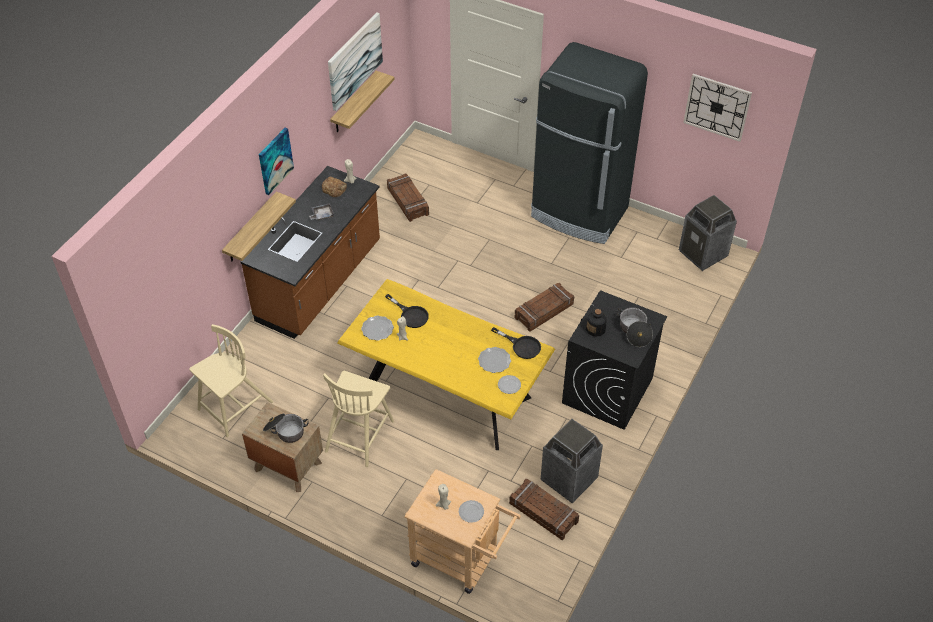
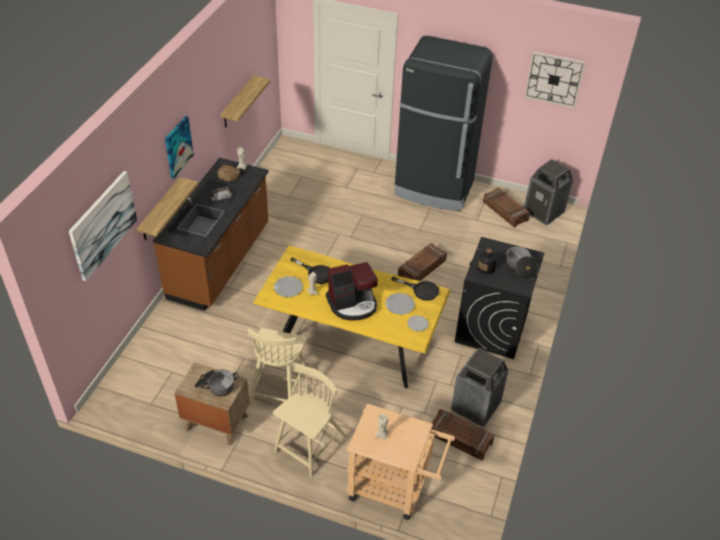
camera: 10 degrees left, 5 degrees down
beige chair [189,324,273,437] -> beige chair moved to [273,365,347,477]
picture [328,12,383,111] -> picture moved to [69,171,137,281]
crate [387,173,429,222] -> crate moved to [483,188,530,228]
plate [459,500,484,523] -> none
none -> coffee machine [326,262,378,321]

